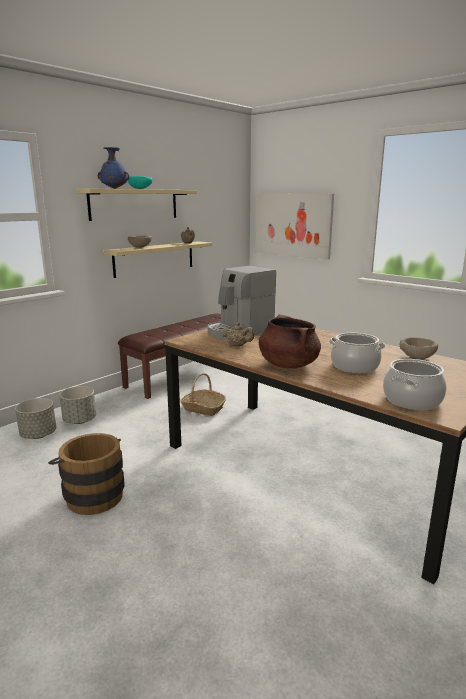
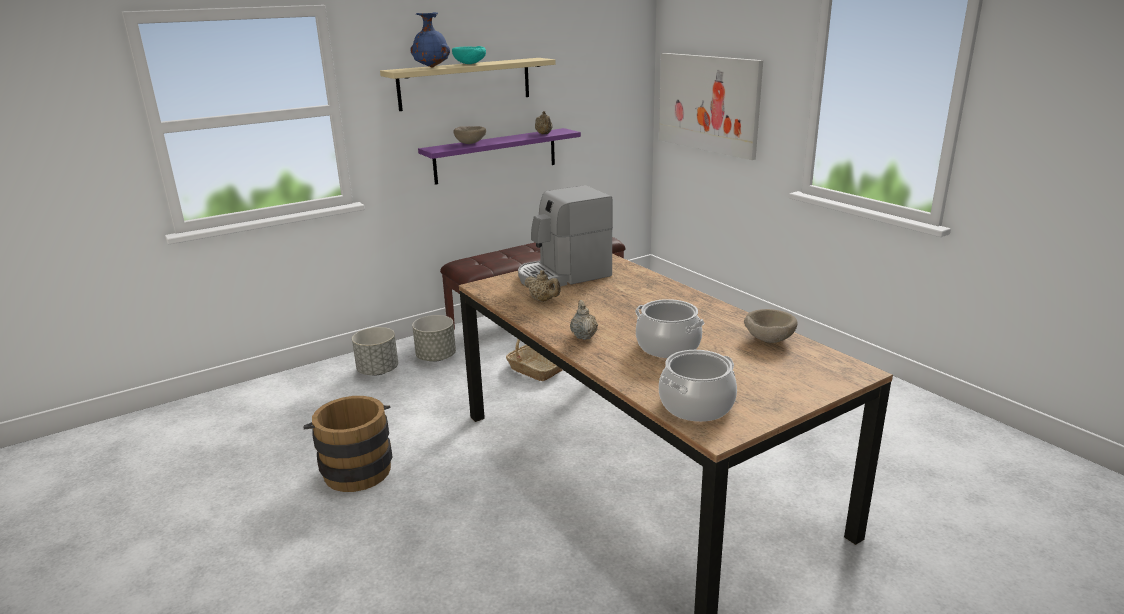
camera: 15 degrees right, 5 degrees up
grey planter [15,398,56,439] -> grey planter moved to [412,315,456,362]
beige shelf [102,241,212,278] -> purple shelf [418,128,581,185]
brown cooking pot [259,314,321,368] -> beige teapot [570,300,598,340]

